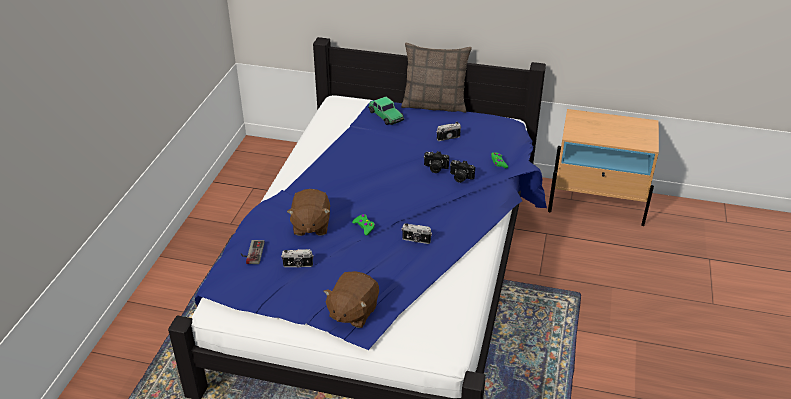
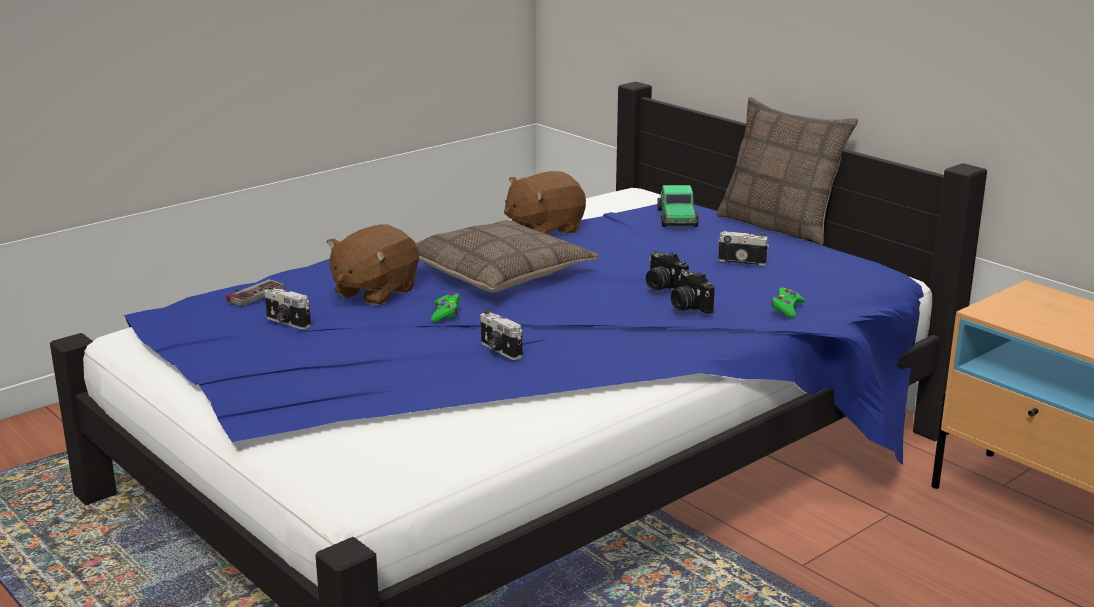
camera: 35 degrees right, 15 degrees down
brown plush toy [323,271,379,328] -> brown plush toy moved to [504,171,586,234]
none -> pillow [416,220,599,293]

